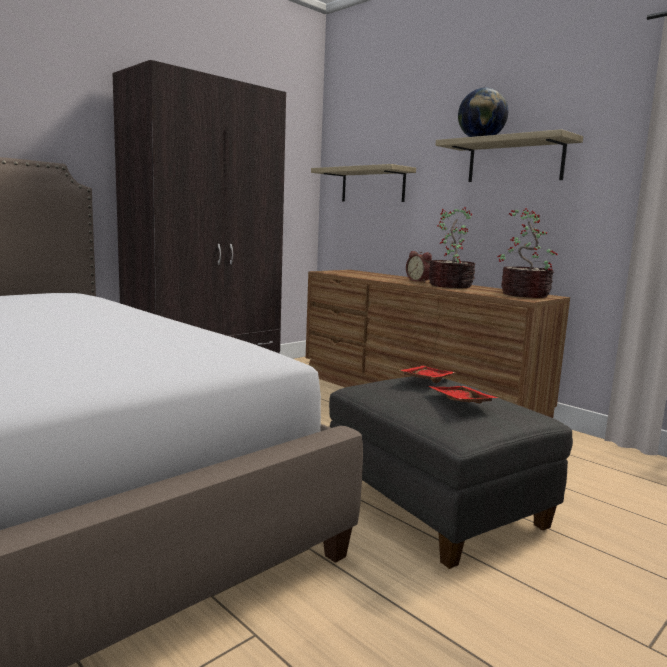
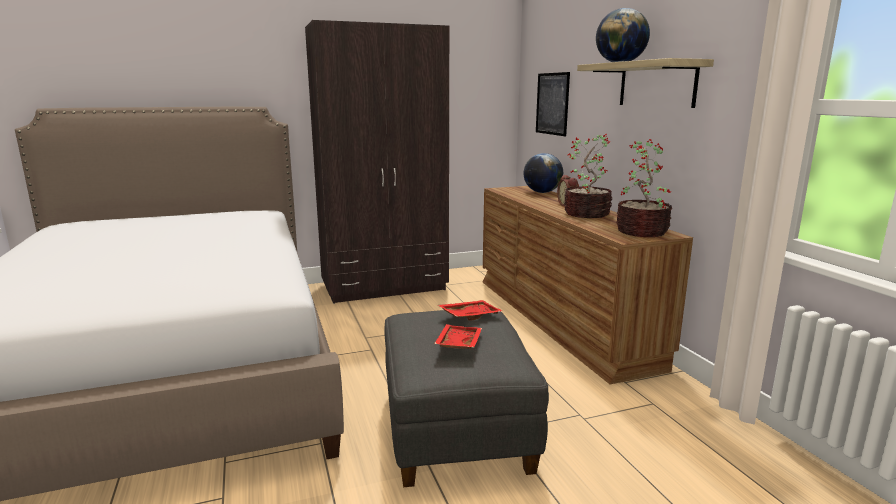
camera: 25 degrees right, 5 degrees up
shelf [311,164,416,202] -> picture [536,72,570,136]
none -> globe [524,153,563,193]

